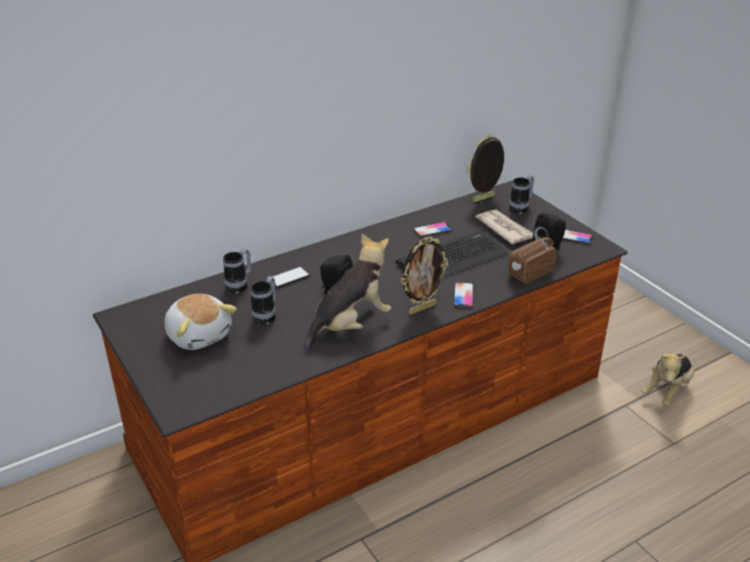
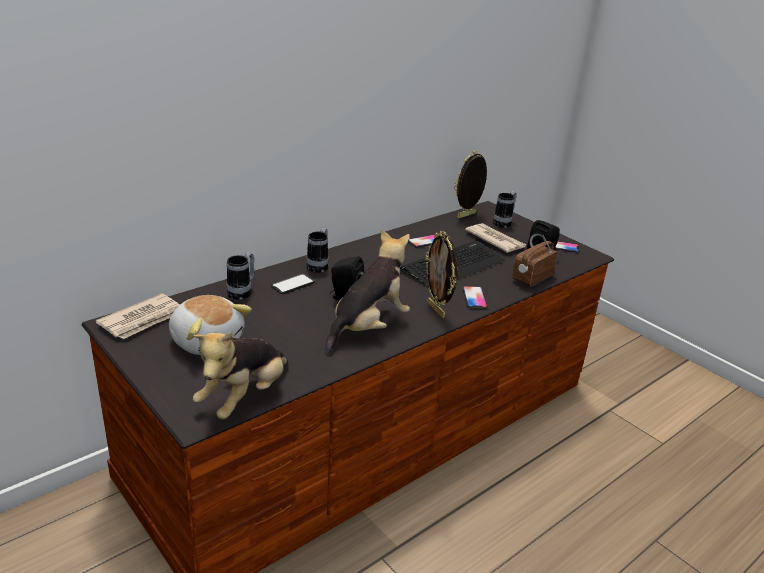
camera: 10 degrees left, 5 degrees down
mug [251,276,276,325] -> mug moved to [306,228,329,273]
picture frame [401,237,448,315] -> picture frame turned 105 degrees clockwise [425,231,458,318]
plush toy [642,354,694,406] -> plush toy moved to [193,331,288,419]
none -> newspaper [96,293,180,339]

